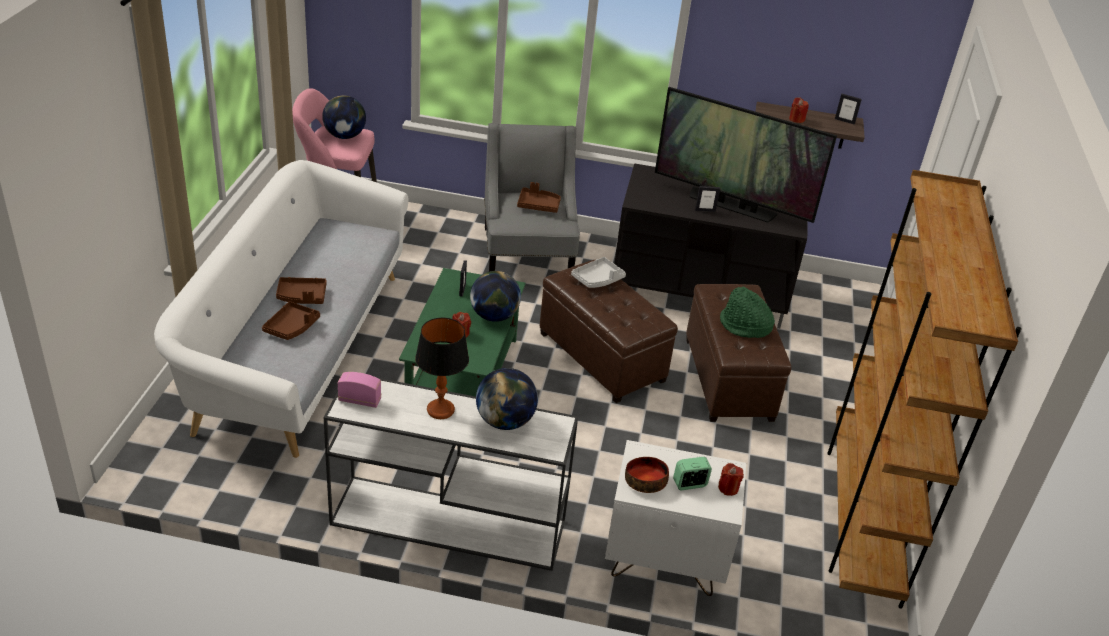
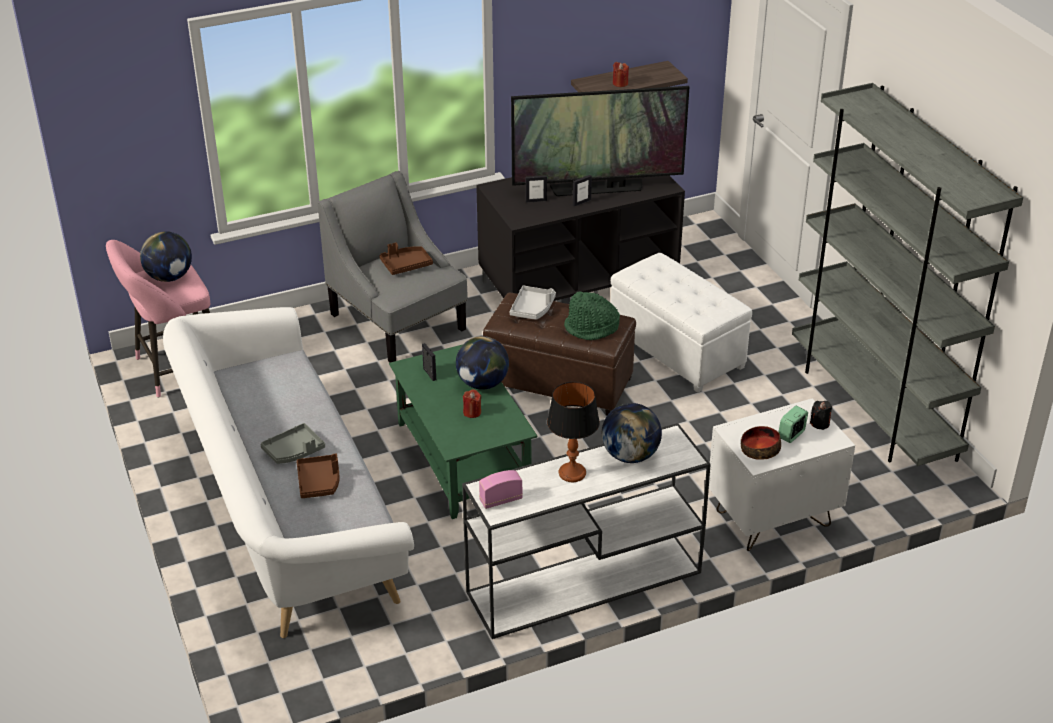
camera: 30 degrees left, 0 degrees up
brown tray [276,277,327,304] -> grey tray [260,423,325,464]
brown ottoman [686,284,791,422] -> white ottoman [611,253,752,393]
red candle [718,463,744,496] -> black candle [810,401,832,430]
green hat [720,286,775,338] -> green hat moved to [564,292,620,340]
brown bookcase [827,170,1021,609] -> grey bookcase [792,83,1023,466]
picture frame [835,94,862,124] -> picture frame moved to [526,175,547,203]

